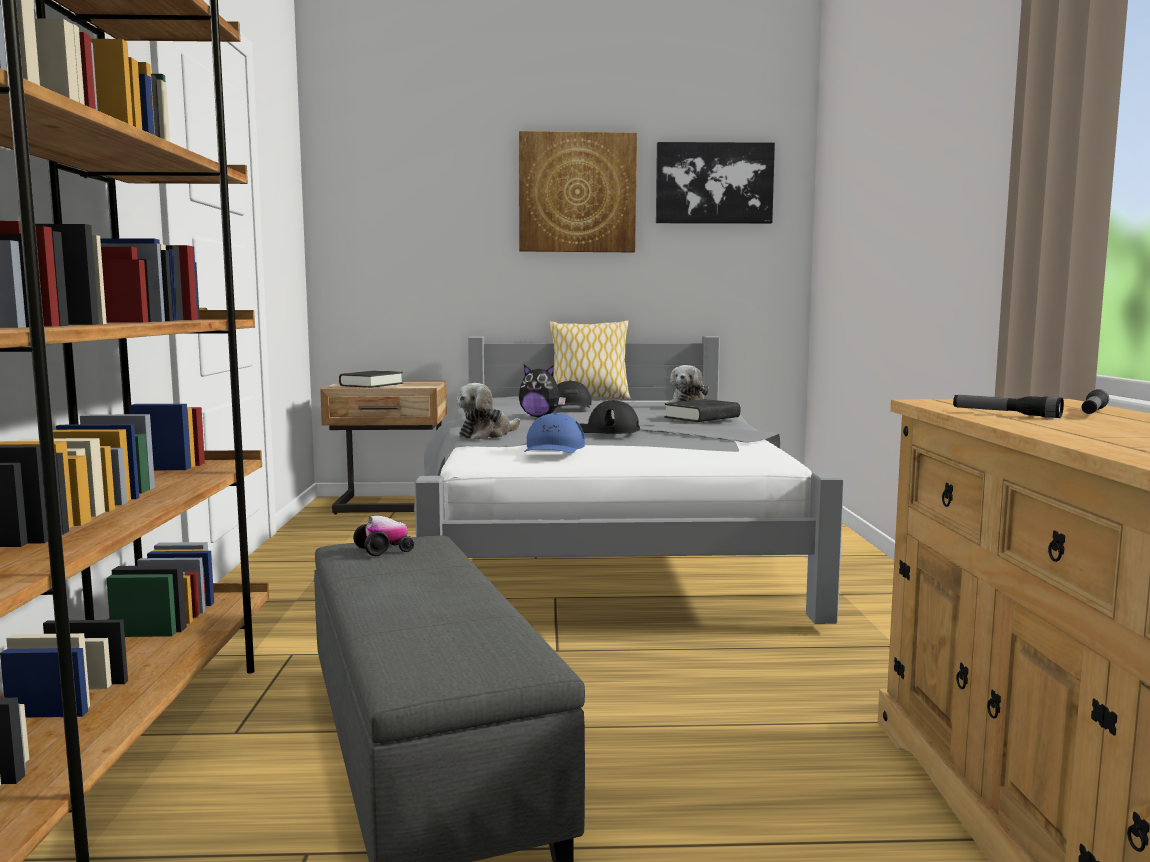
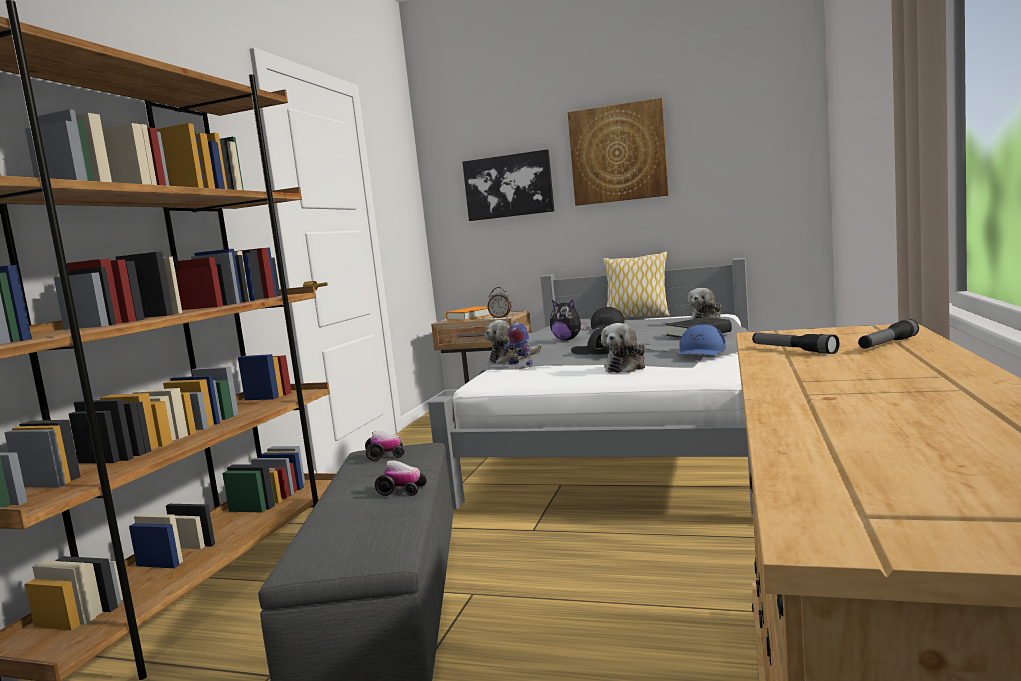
camera: 20 degrees right, 0 degrees up
black book [339,370,403,388] -> orange book [446,307,492,321]
blue cap [524,413,585,453] -> blue cap moved to [677,324,726,356]
picture [656,142,775,224] -> picture moved to [462,149,554,221]
none -> toy car [375,460,427,496]
none -> alarm clock [488,287,511,319]
none -> toy robot [503,301,533,365]
none -> plush toy [601,323,645,373]

